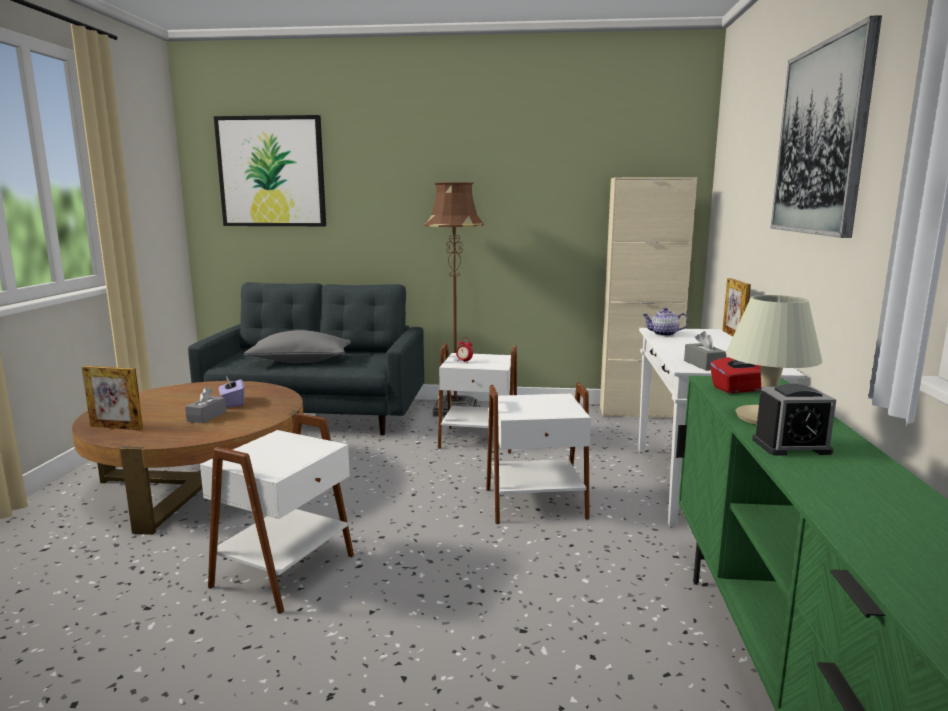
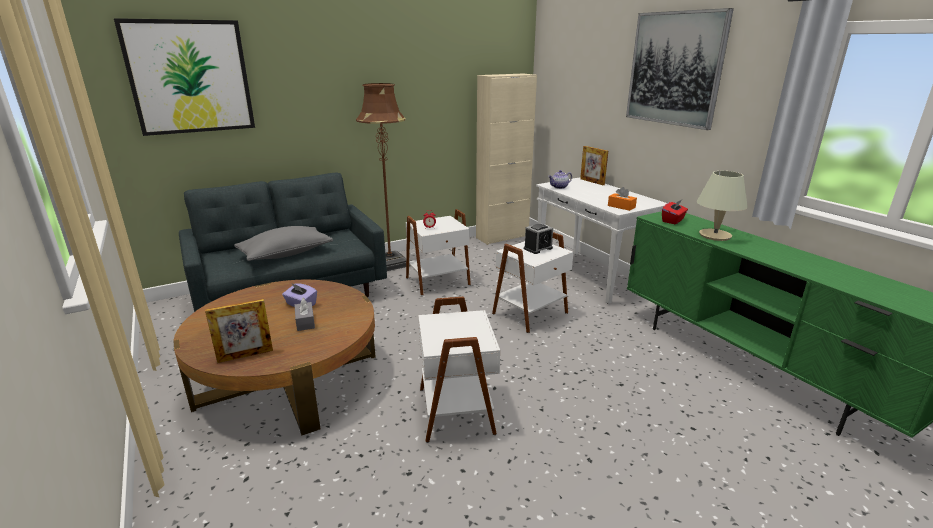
camera: 35 degrees left, 10 degrees up
grey tissue box [684,331,727,371] -> orange tissue box [608,187,637,211]
alarm clock [752,384,836,455] -> alarm clock moved to [524,223,553,254]

